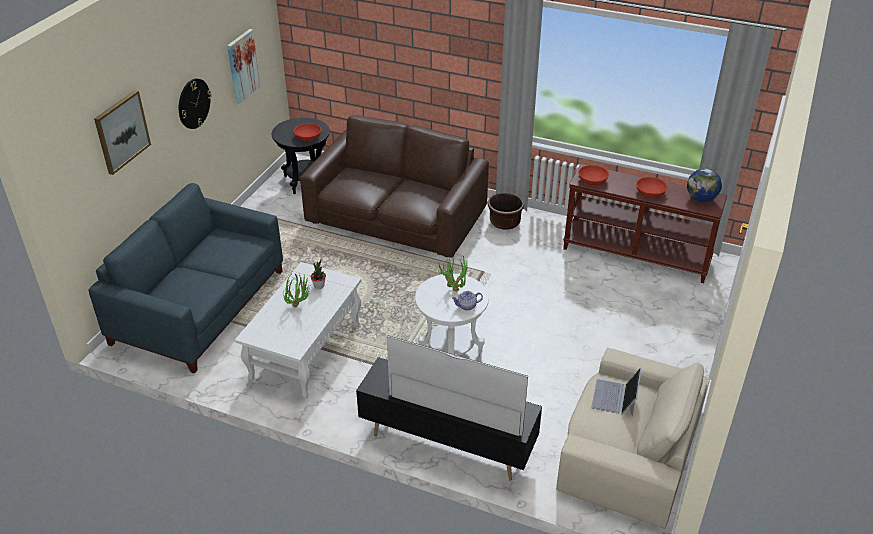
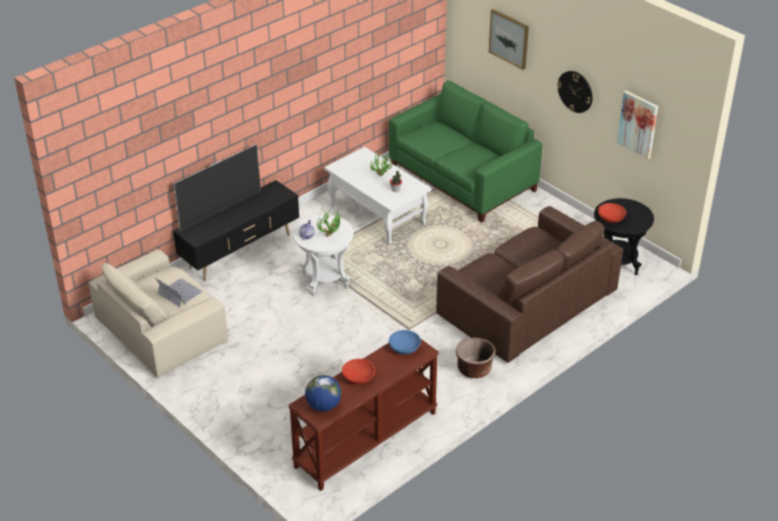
camera: 115 degrees right, 0 degrees up
blue sofa [88,183,283,373] -> green sofa [389,81,542,223]
red bowl [578,165,609,185] -> blue bowl [388,330,421,354]

